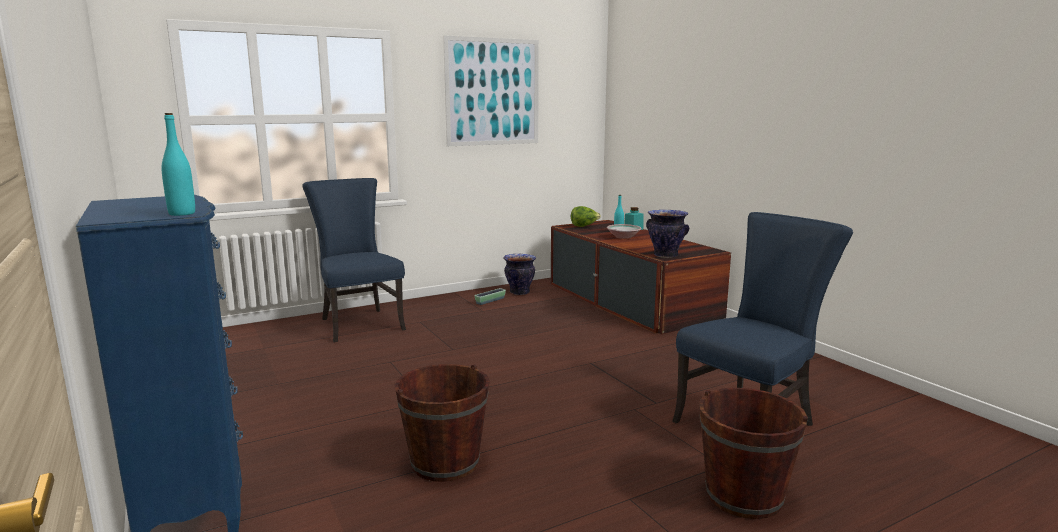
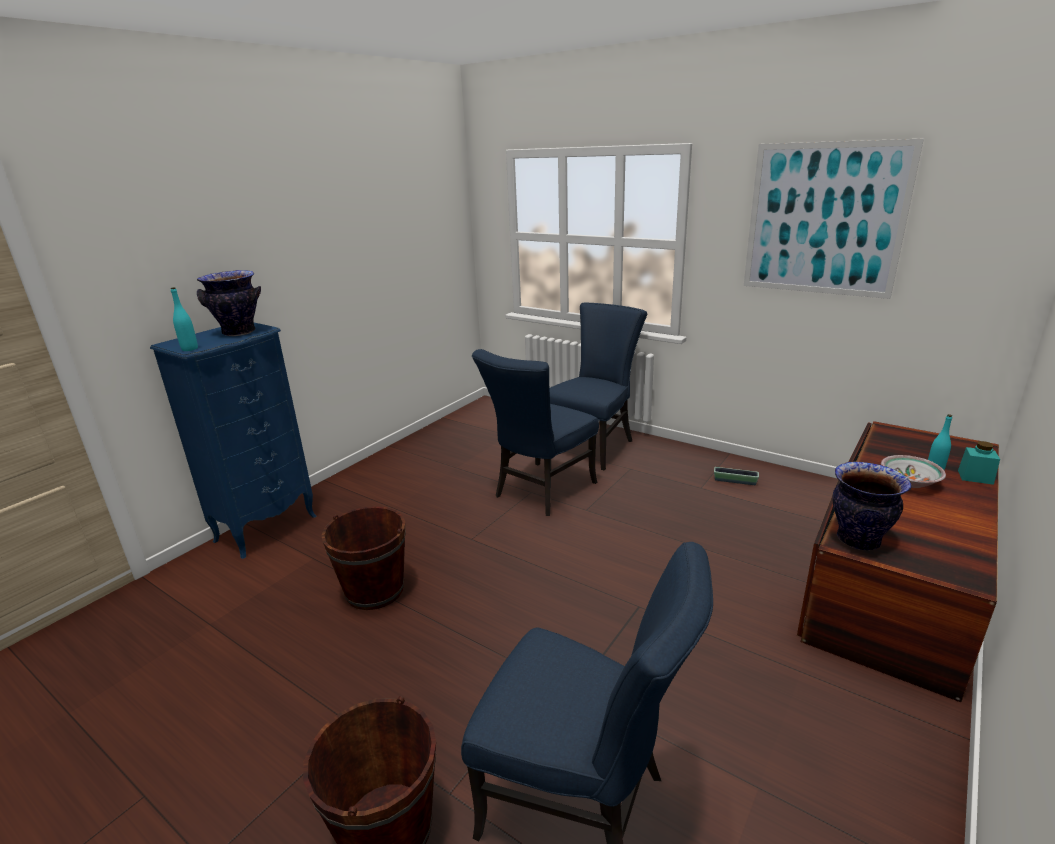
camera: 65 degrees right, 10 degrees up
vase [503,254,536,295] -> vase moved to [197,270,261,336]
lettuce [571,206,601,227] -> none
none -> blue chair [472,349,599,516]

